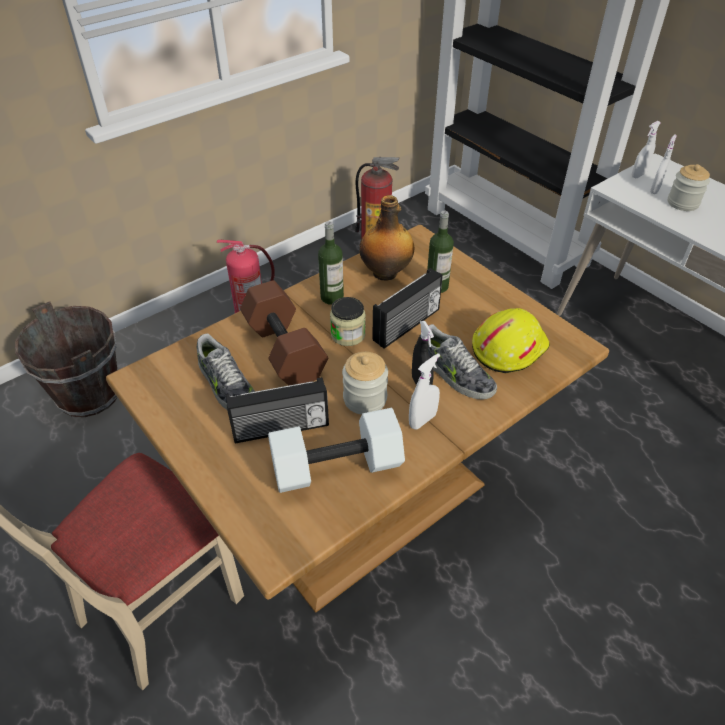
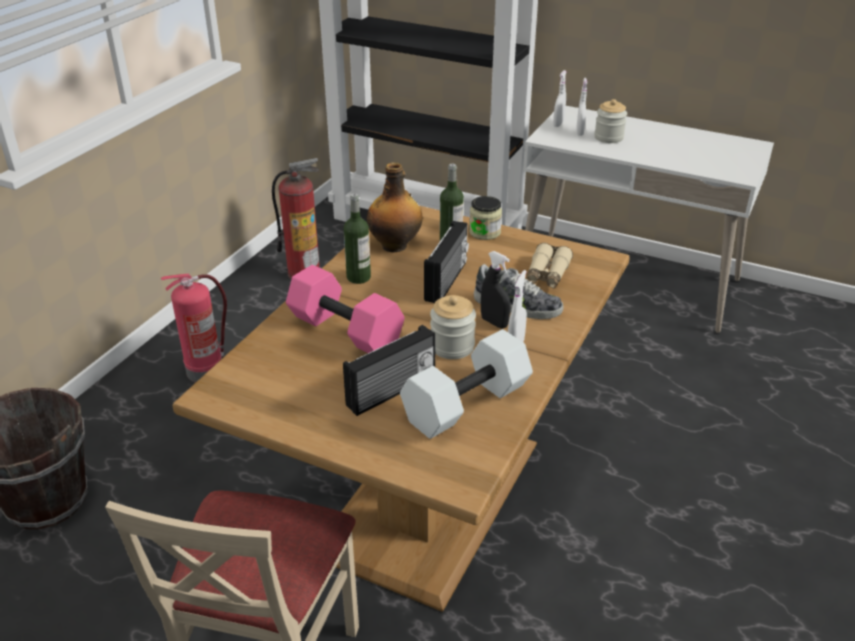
camera: 25 degrees left, 10 degrees down
shoe [197,333,255,410] -> none
brown dumbbell [240,280,328,386] -> pink dumbbell [286,265,405,353]
jar [330,297,366,346] -> jar moved to [469,196,502,240]
yellow hard hat [472,308,550,373] -> beige binoculars [526,243,573,288]

